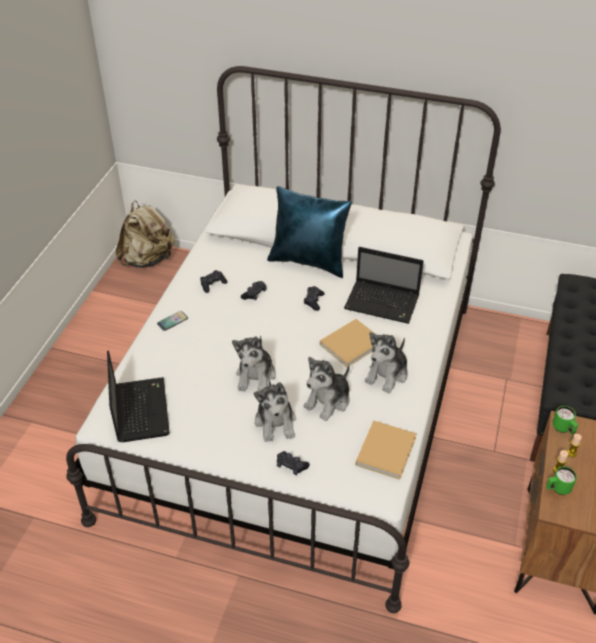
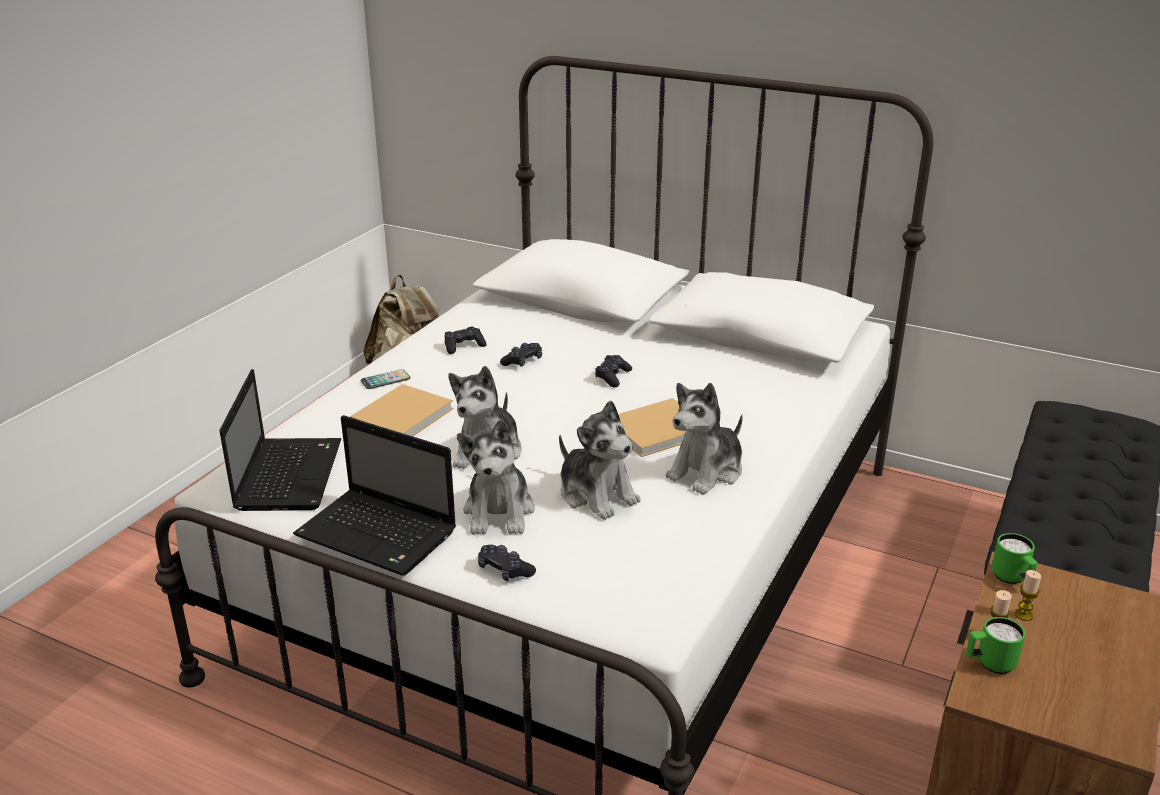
camera: 10 degrees right, 15 degrees down
blue pillow [267,186,352,278] -> none
plush toy [303,357,350,421] -> plush toy turned 90 degrees counterclockwise [559,400,641,520]
laptop [344,247,423,324] -> laptop moved to [293,415,456,576]
beige book [356,420,417,480] -> beige book moved to [350,384,453,436]

